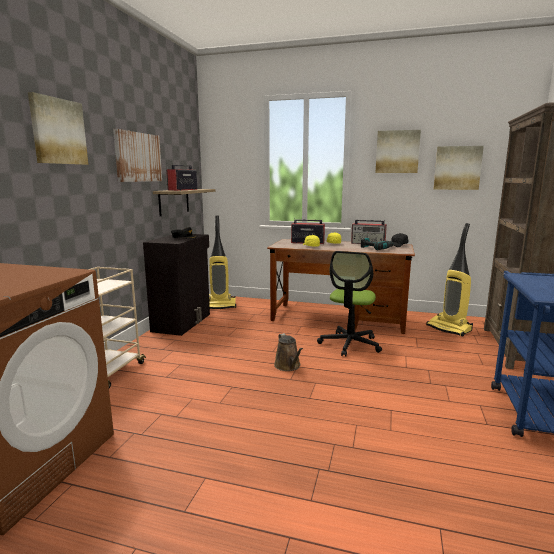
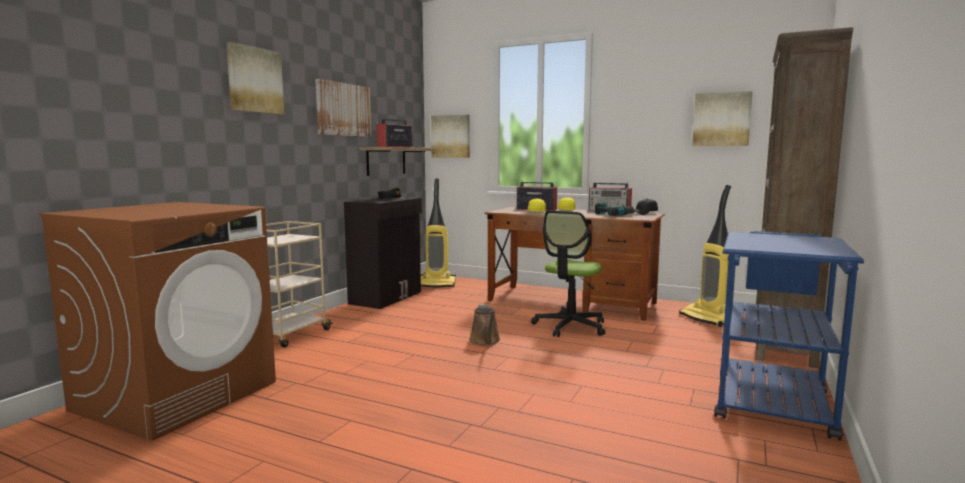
camera: 10 degrees right, 5 degrees down
picture [375,130,421,173] -> picture moved to [431,114,470,158]

